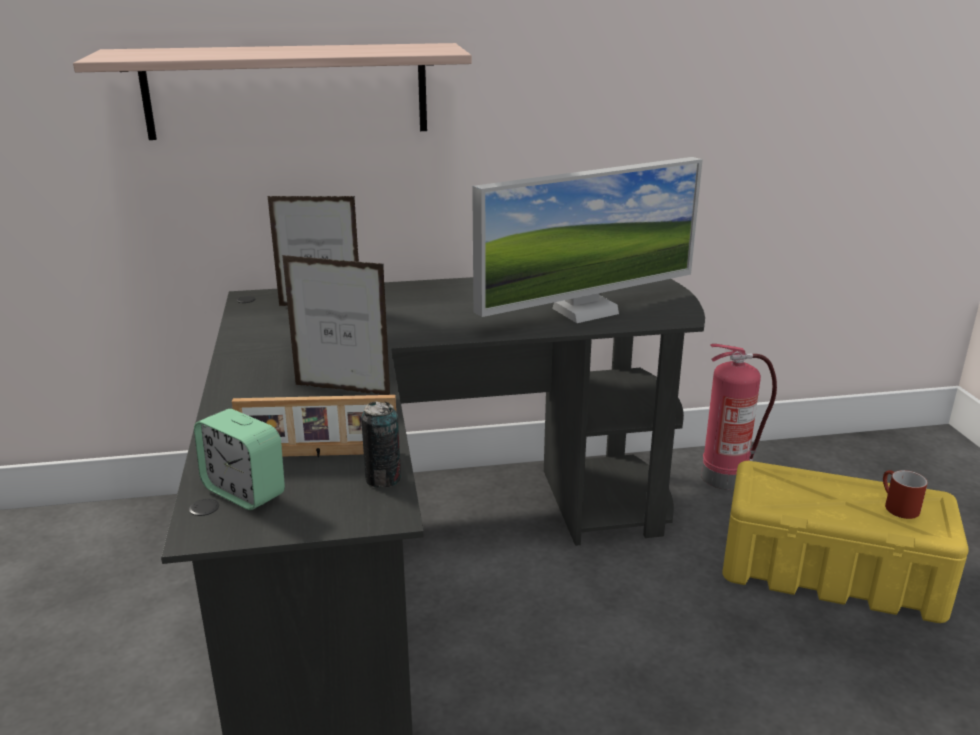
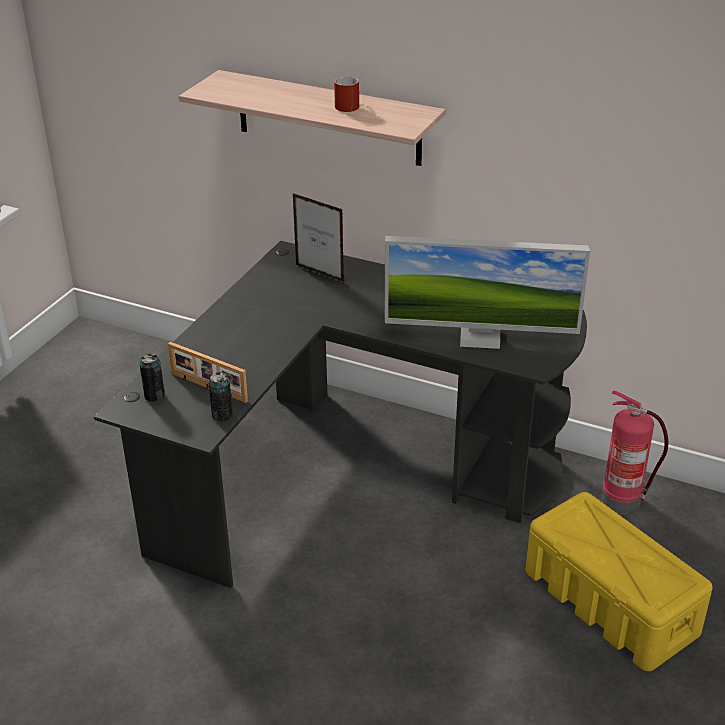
camera: 35 degrees right, 10 degrees up
alarm clock [194,409,285,510] -> can [139,354,165,402]
picture frame [282,255,390,395] -> none
red mug [883,470,928,519] -> red mug moved to [334,76,359,112]

